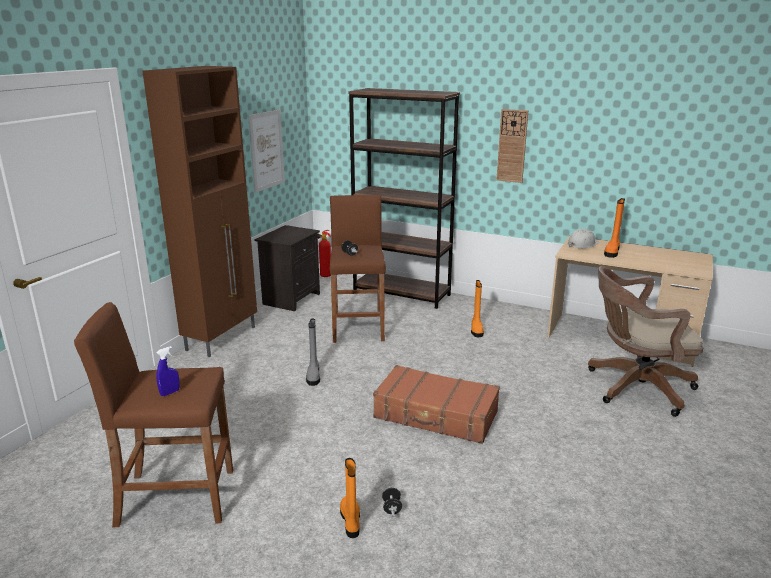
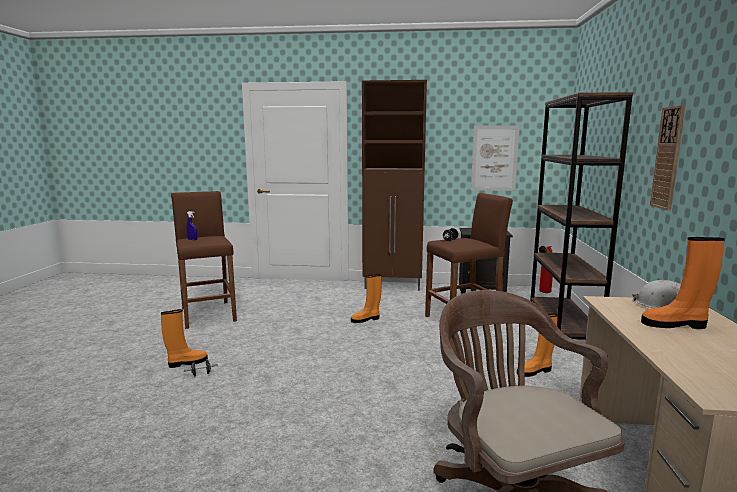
camera: 70 degrees right, 10 degrees down
grey boot [306,319,320,386] -> orange boot [351,274,382,323]
brown suitcase [373,365,500,444] -> none

